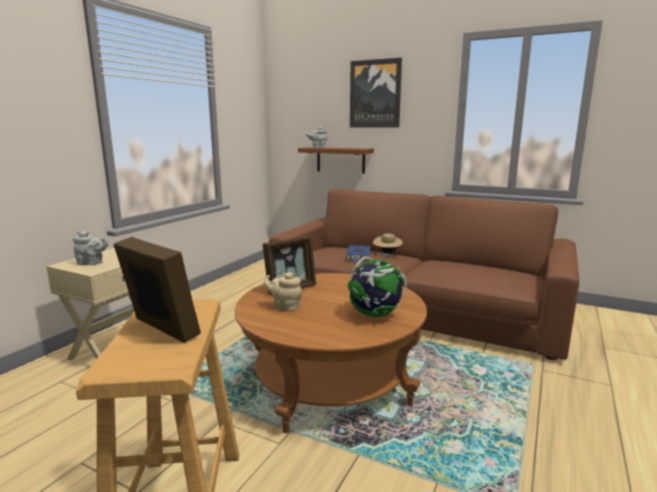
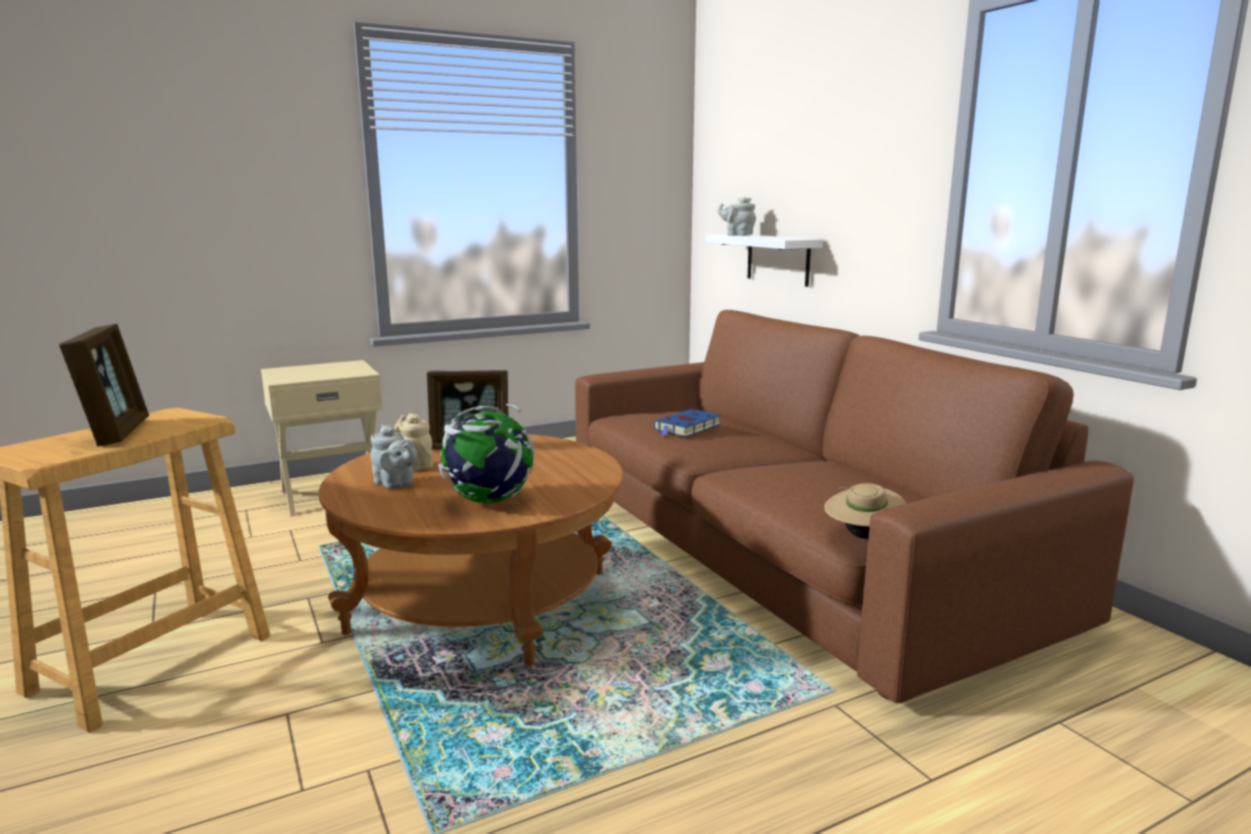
camera: 35 degrees right, 0 degrees up
grey teapot [73,231,108,265] -> grey teapot moved to [370,424,417,489]
brown shelf [298,147,374,174] -> white shelf [706,234,823,287]
picture [350,58,402,128] -> none
beige hat [373,233,403,254] -> beige hat moved to [824,481,907,539]

